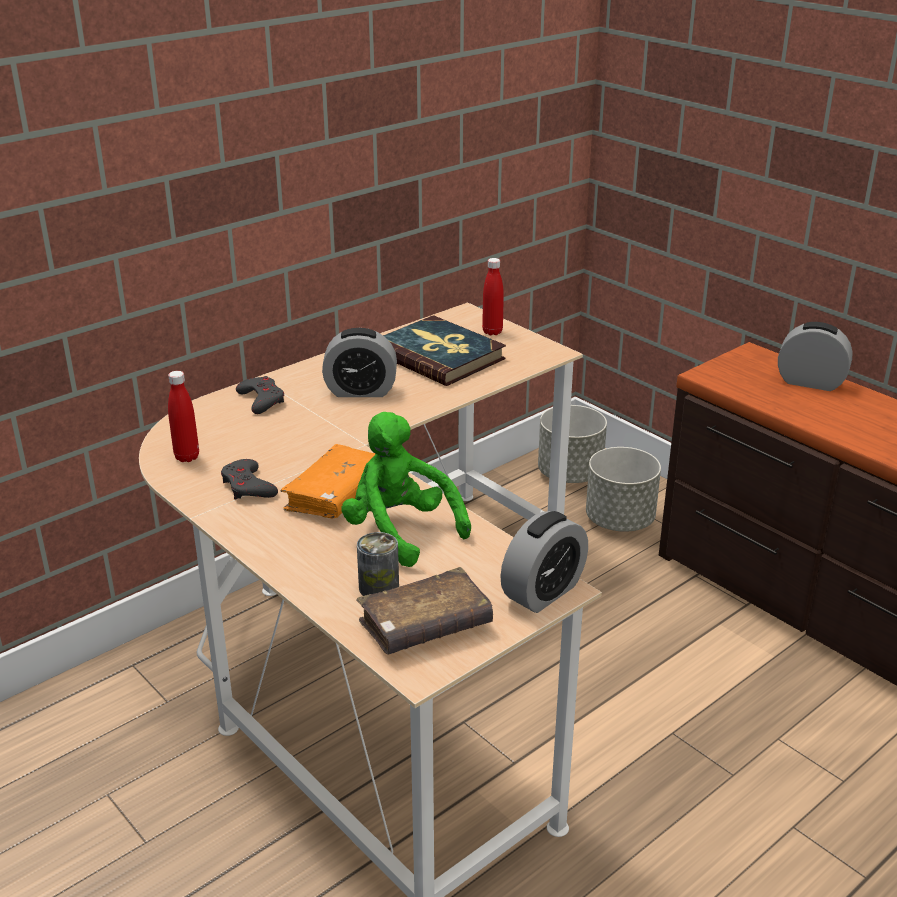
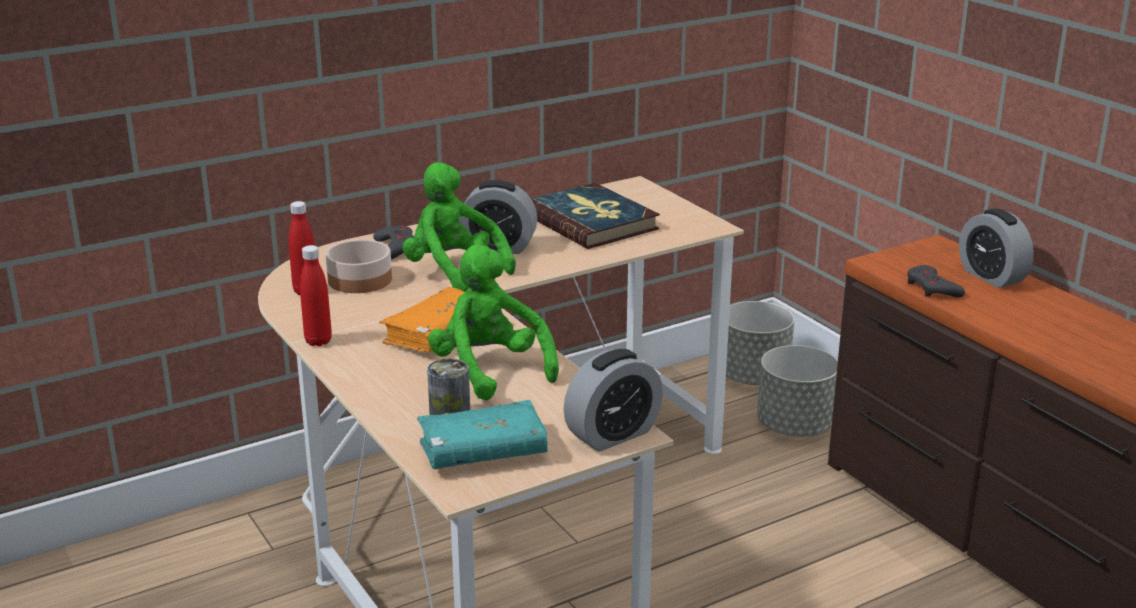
camera: 10 degrees right, 5 degrees down
grey game controller [221,459,278,500] -> grey game controller moved to [907,265,965,298]
brown book [356,567,493,655] -> turquoise book [417,400,548,469]
red bottle [482,258,504,335] -> red bottle moved to [300,245,332,346]
alarm clock [778,322,853,391] -> alarm clock turned 150 degrees counterclockwise [959,208,1034,288]
none -> bowl [325,240,392,293]
none -> green plush toy [402,162,516,292]

